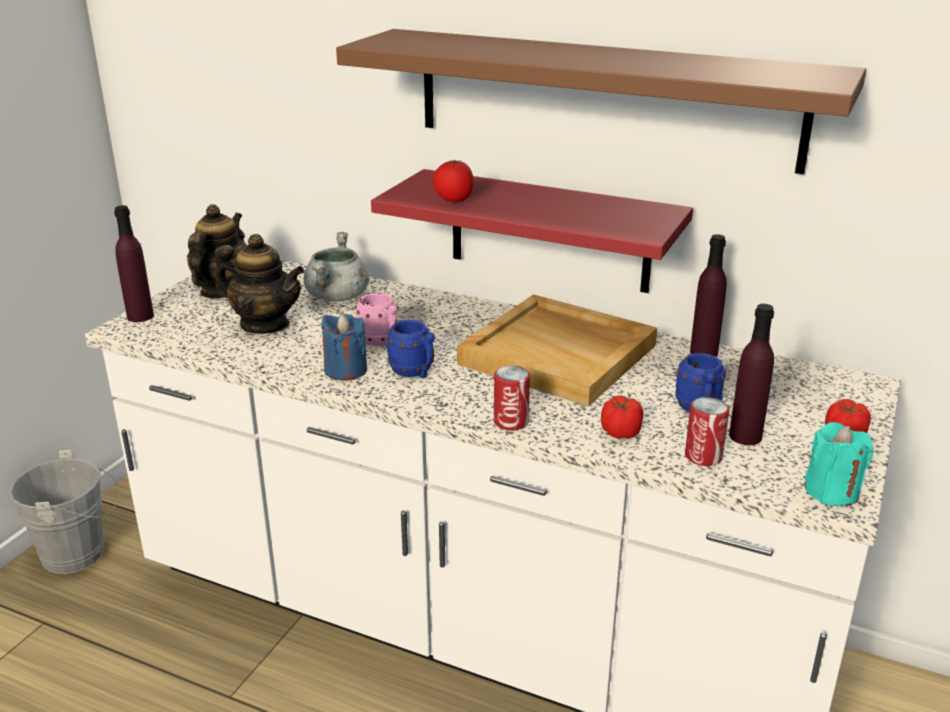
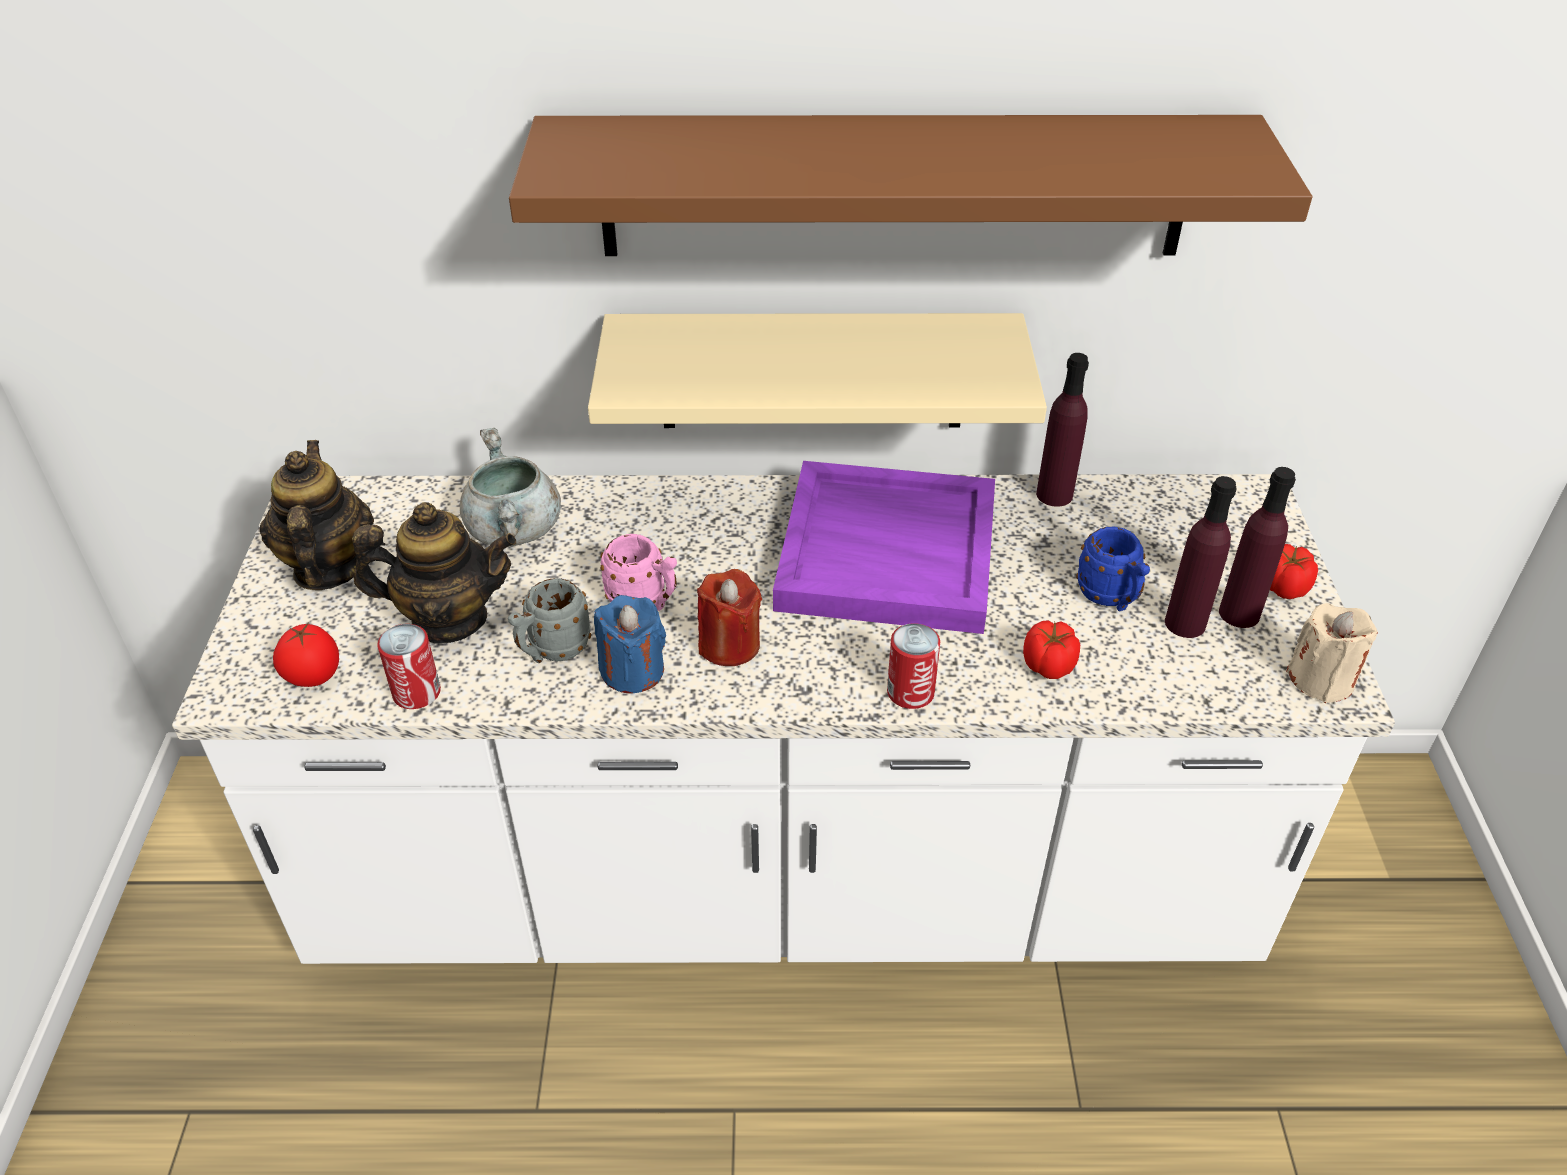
camera: 25 degrees left, 15 degrees up
grey bucket [9,450,120,574] -> none
purple bottle [114,205,154,322] -> purple bottle moved to [1219,467,1296,628]
red shelf [371,169,693,293] -> beige shelf [588,313,1047,428]
blue mug [386,320,435,378] -> red candle [697,569,762,666]
tomato [433,160,474,202] -> tomato moved to [273,624,339,687]
beige tray [457,294,657,407] -> purple tray [773,461,995,634]
can [685,397,729,466] -> can moved to [377,624,441,709]
turquoise candle [805,422,873,507] -> beige candle [1286,603,1378,703]
none -> grey mug [508,578,591,663]

